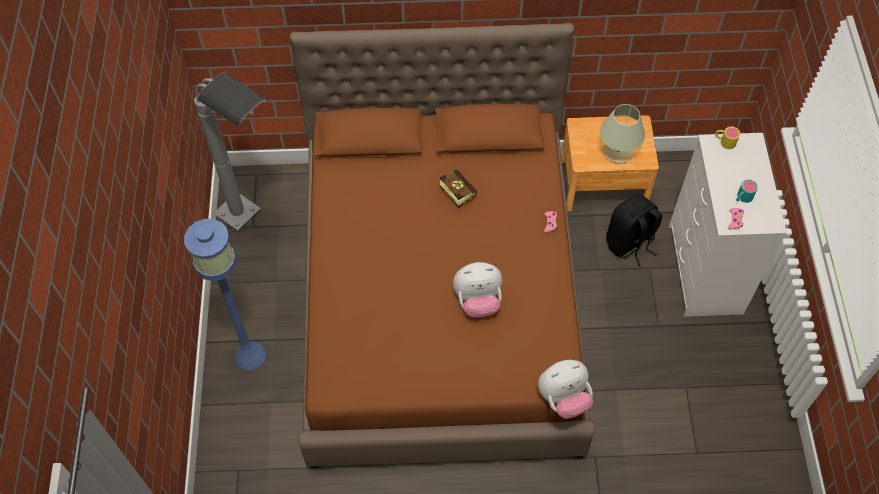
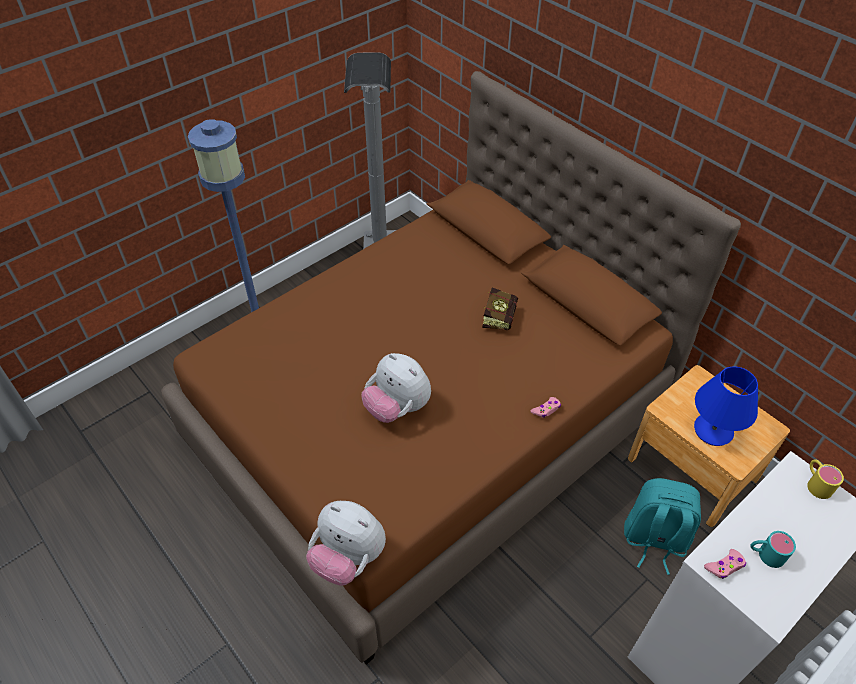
camera: 50 degrees right, 10 degrees down
beige table lamp [600,104,645,164] -> blue table lamp [694,366,758,446]
black backpack [606,194,662,267] -> turquoise backpack [624,478,701,575]

